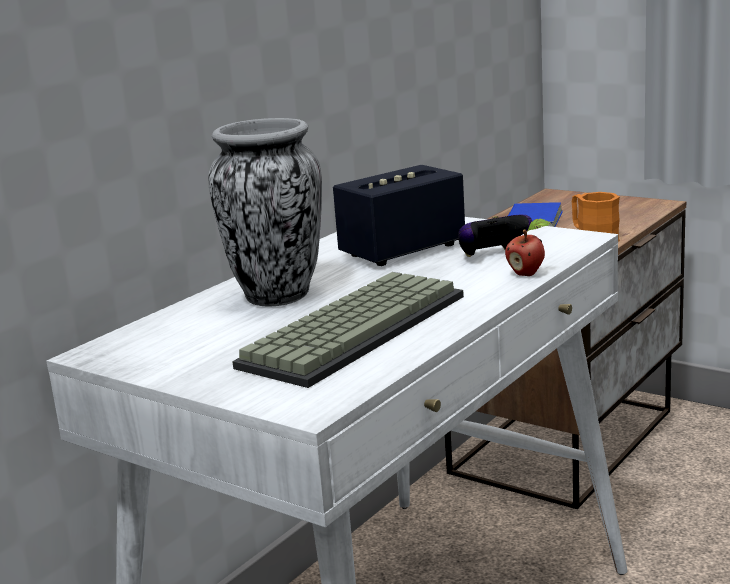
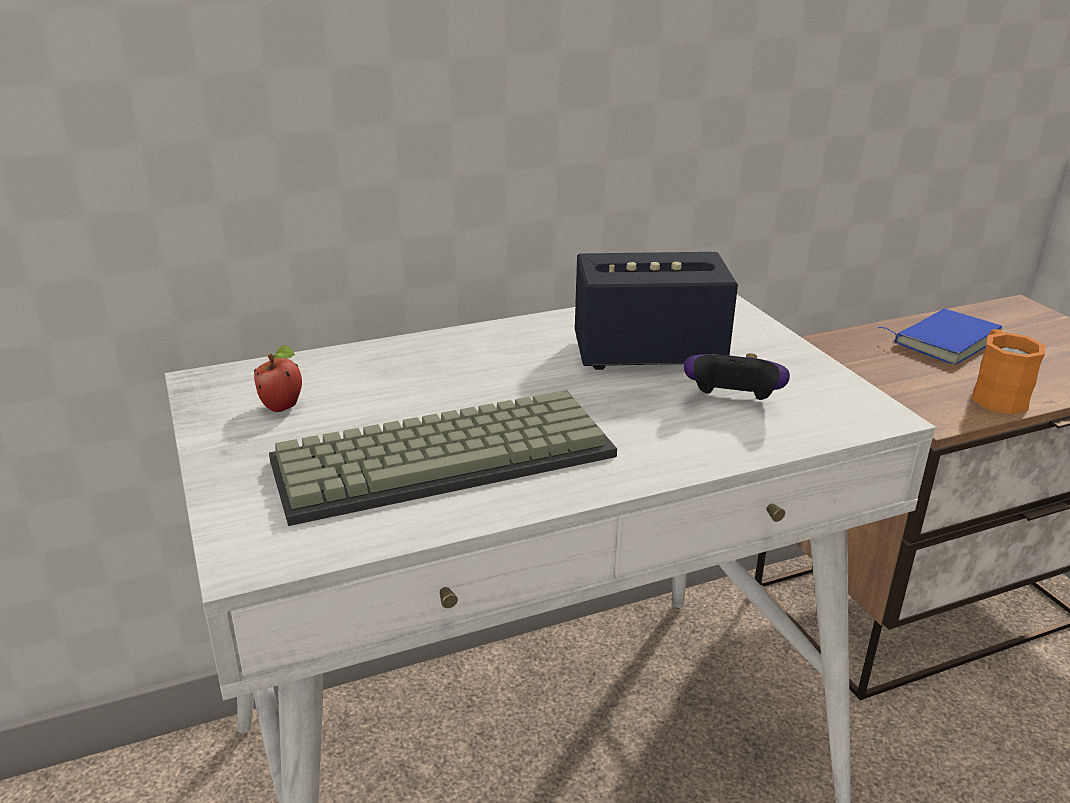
camera: 30 degrees right, 10 degrees up
vase [208,118,322,306] -> none
apple [505,219,551,276] -> apple moved to [254,345,302,412]

